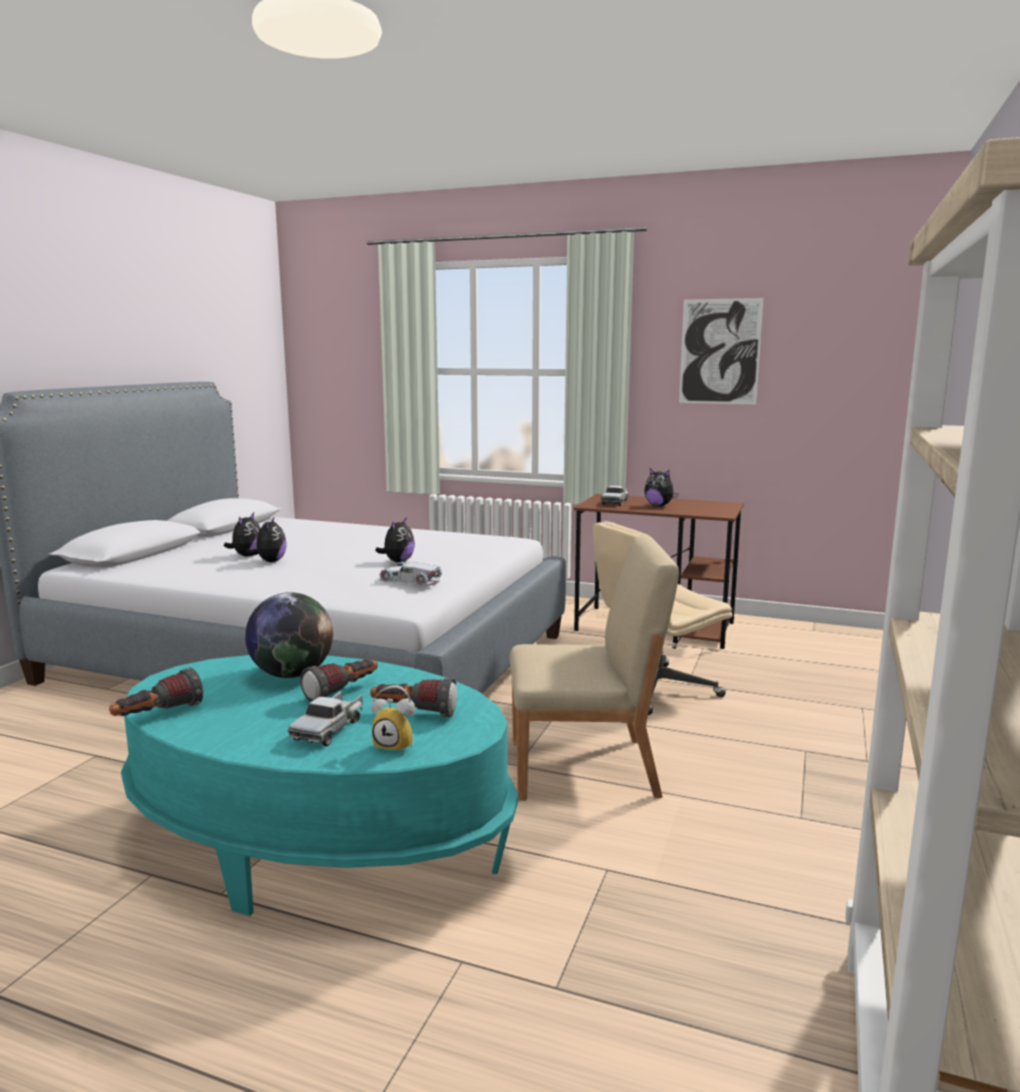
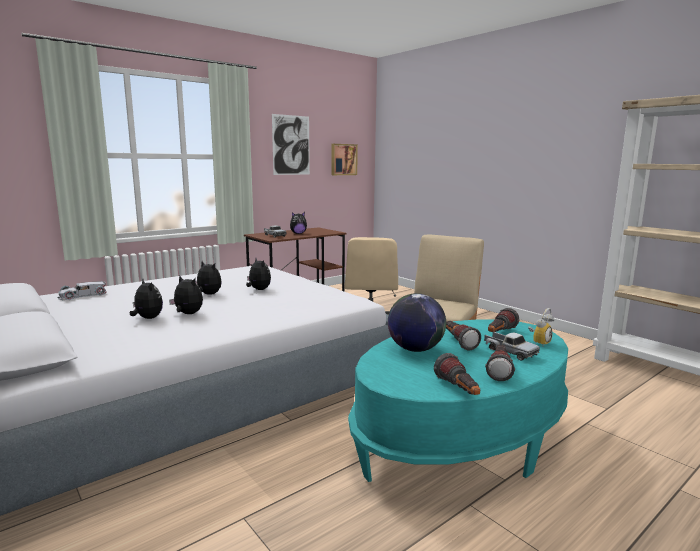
camera: 60 degrees left, 0 degrees up
white toy car [380,562,442,587] -> white toy car moved to [57,281,107,300]
none -> plush toy [195,261,222,295]
none -> picture [331,144,358,175]
none -> flashlight [485,345,515,381]

